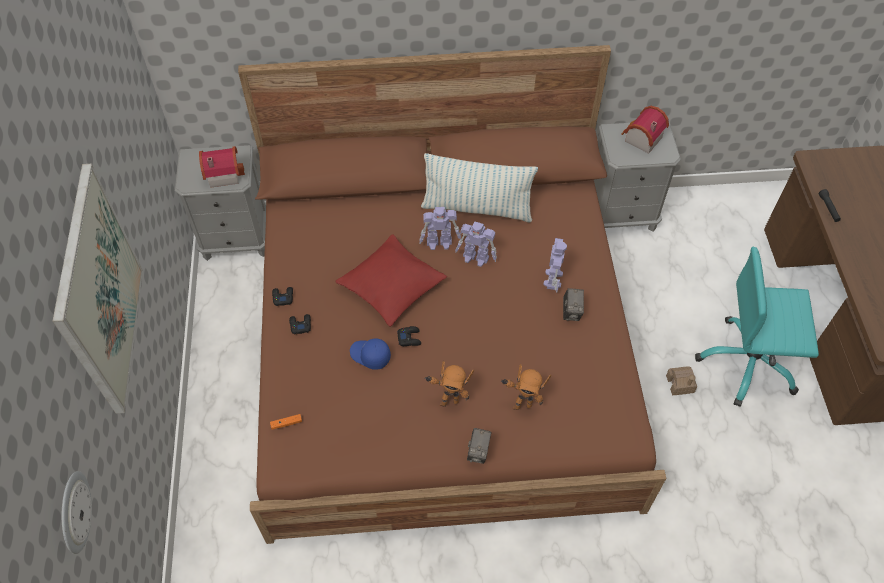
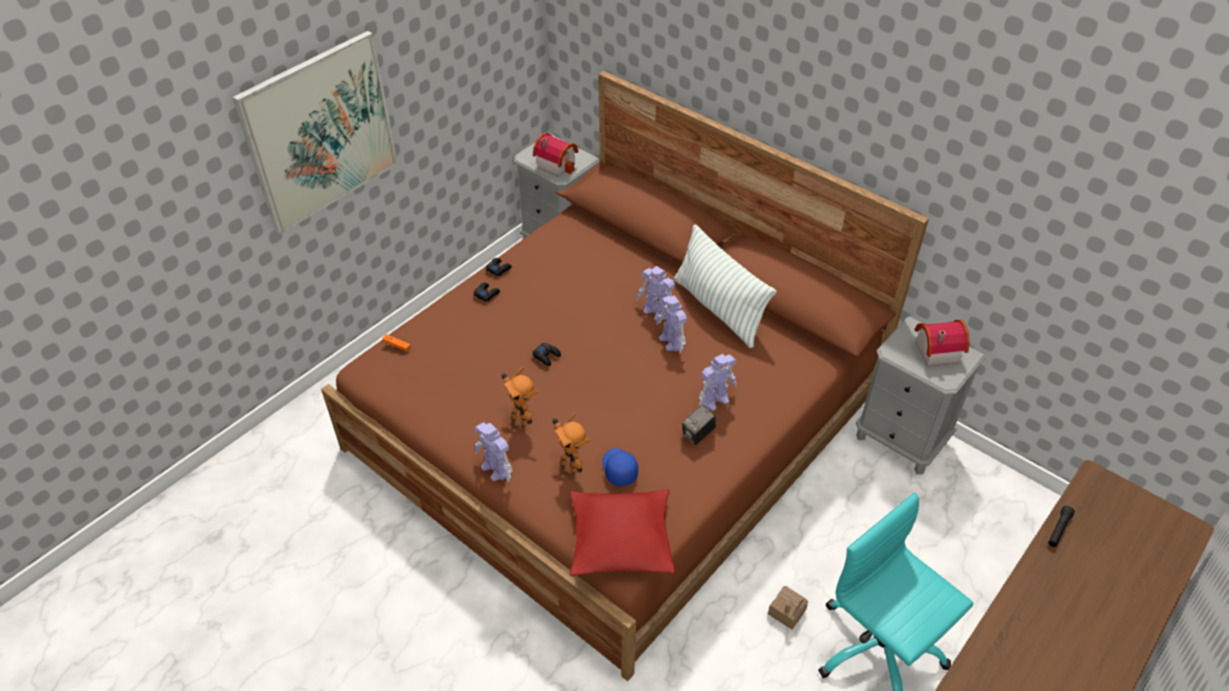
camera: 45 degrees right, 10 degrees down
wall clock [62,471,92,554] -> none
red pillow [335,234,447,327] -> red pillow moved to [569,489,675,576]
blue cap [350,338,391,370] -> blue cap moved to [602,448,638,486]
camera [467,428,492,464] -> toy robot [474,422,513,482]

